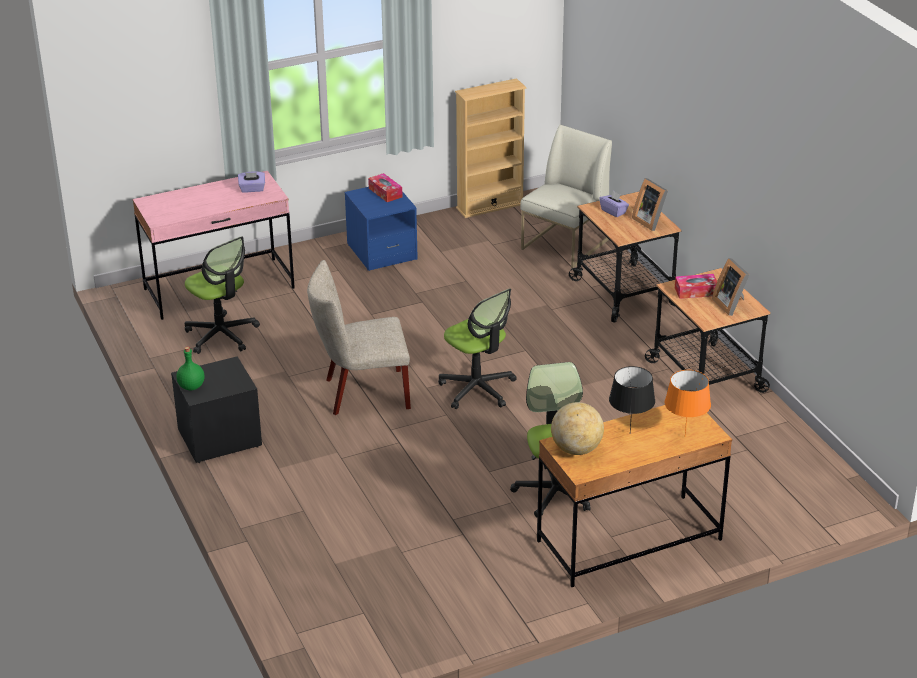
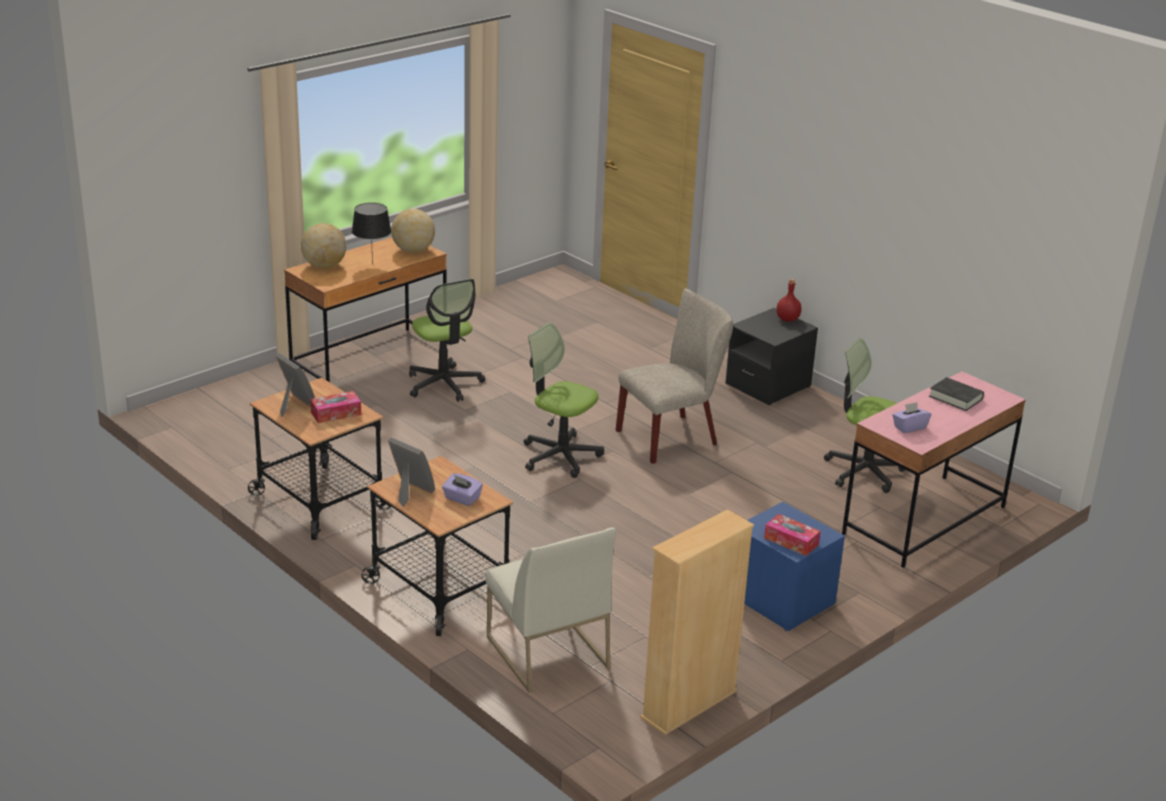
camera: 160 degrees right, 5 degrees down
green bottle [177,347,204,390] -> red bottle [777,279,802,322]
white chair [520,125,612,268] -> white chair turned 45 degrees counterclockwise [485,528,616,693]
orange table lamp [665,370,711,435] -> globe [301,223,346,268]
none -> black book [929,377,984,411]

